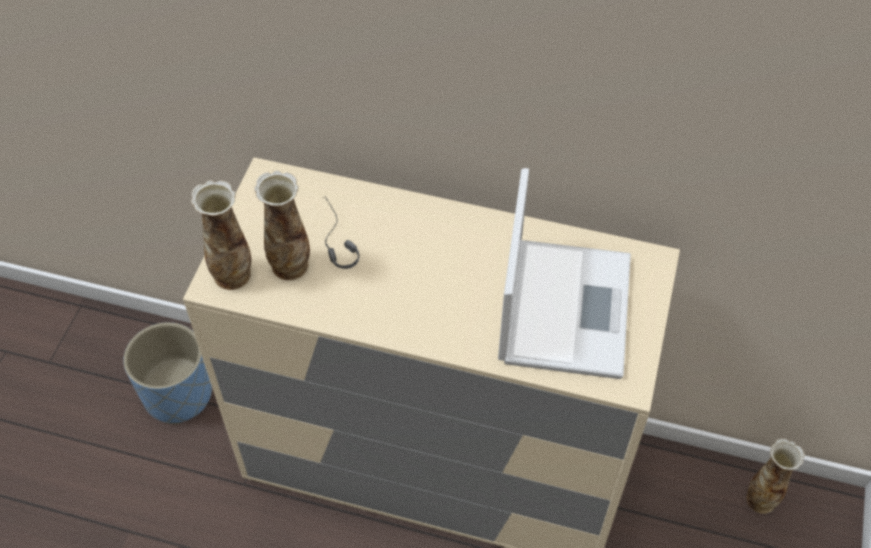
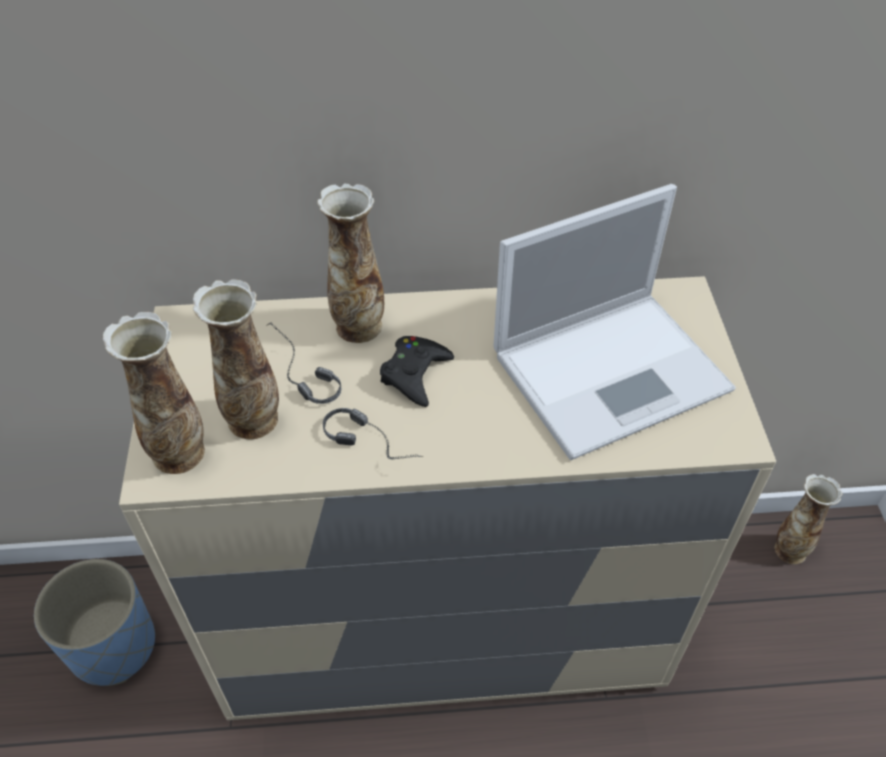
camera: 20 degrees left, 5 degrees down
laptop [498,168,631,379] -> laptop turned 75 degrees clockwise [493,184,736,460]
none -> vase [317,183,384,343]
none -> headphones [323,408,424,459]
none -> black game controller [380,336,454,407]

